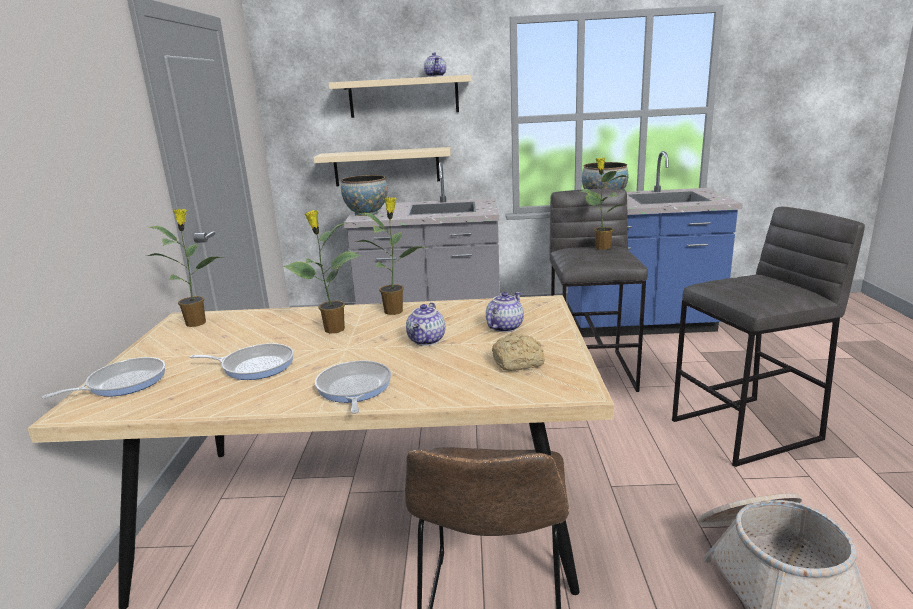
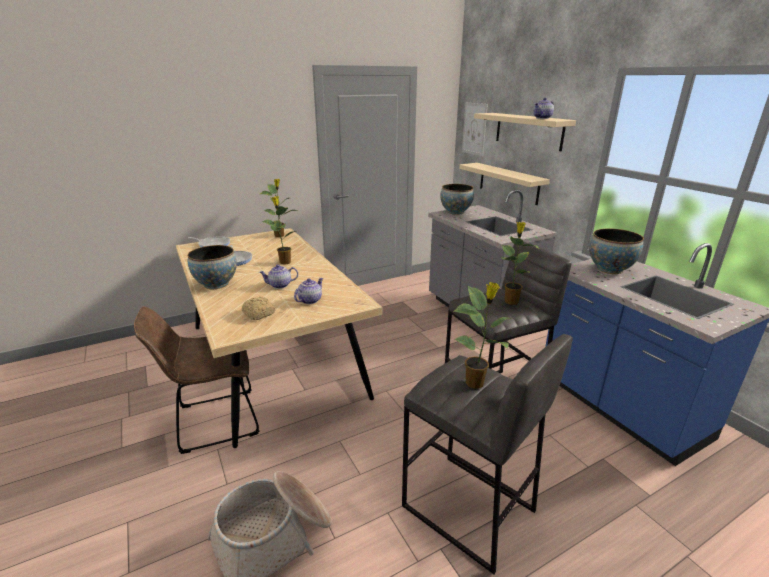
camera: 60 degrees right, 5 degrees up
frying pan [315,361,391,414] -> bowl [187,245,237,290]
potted plant [356,197,424,315] -> potted plant moved to [453,282,512,389]
teapot [486,292,524,332] -> teapot turned 60 degrees counterclockwise [294,278,323,304]
none -> picture [462,103,488,156]

